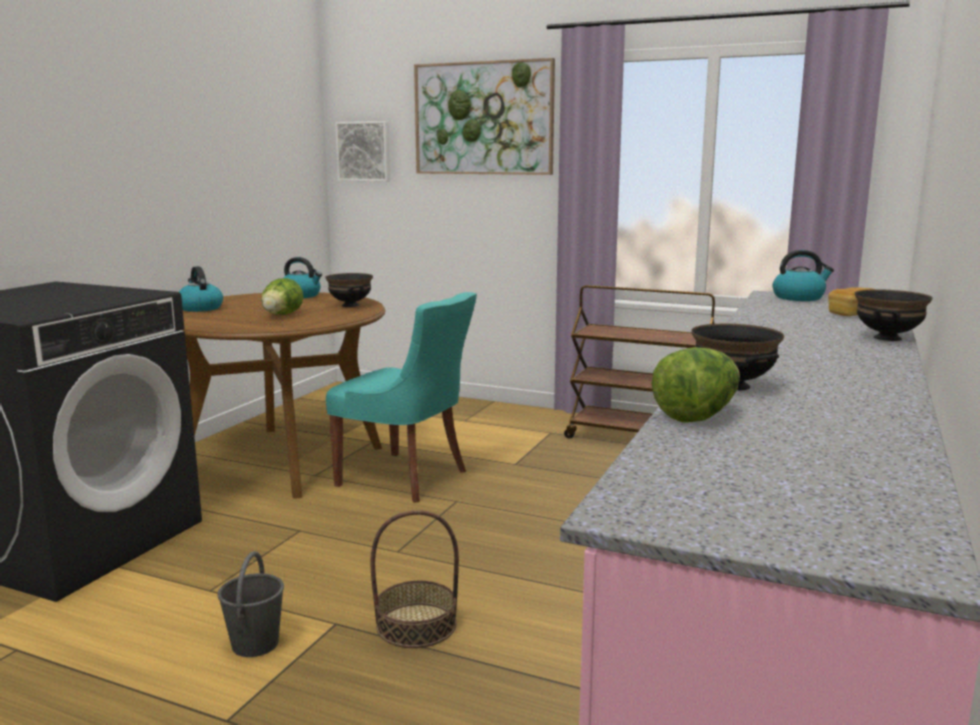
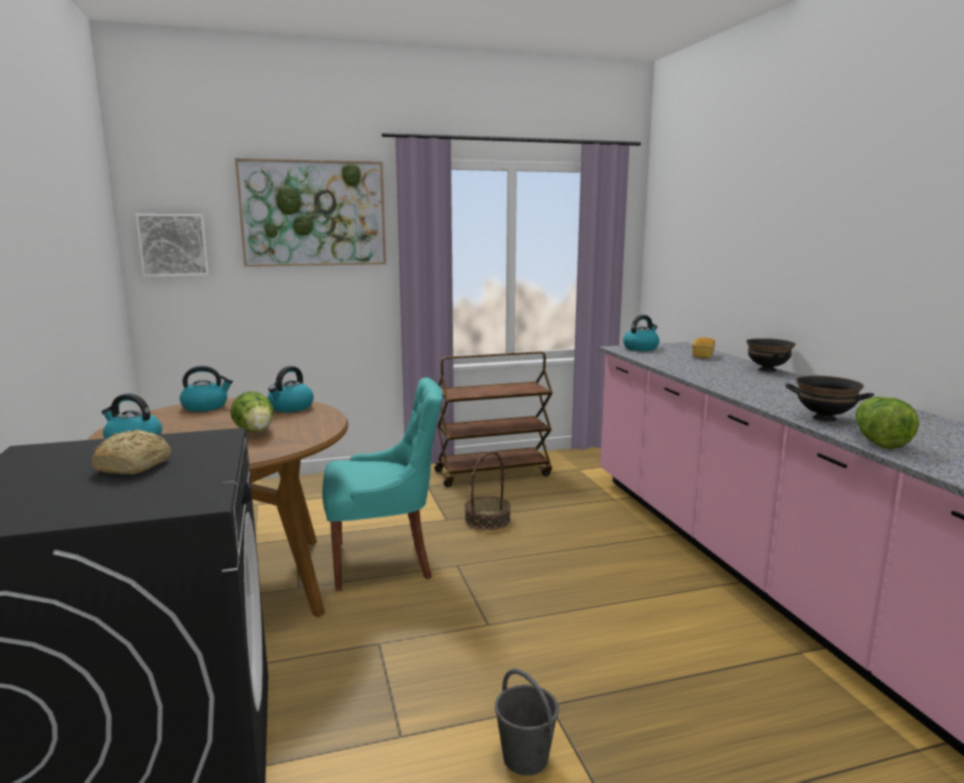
camera: 40 degrees left, 0 degrees up
black bowl [325,273,373,307] -> kettle [268,366,313,412]
basket [370,510,459,648] -> basket moved to [465,451,511,530]
none -> bread [91,430,171,474]

